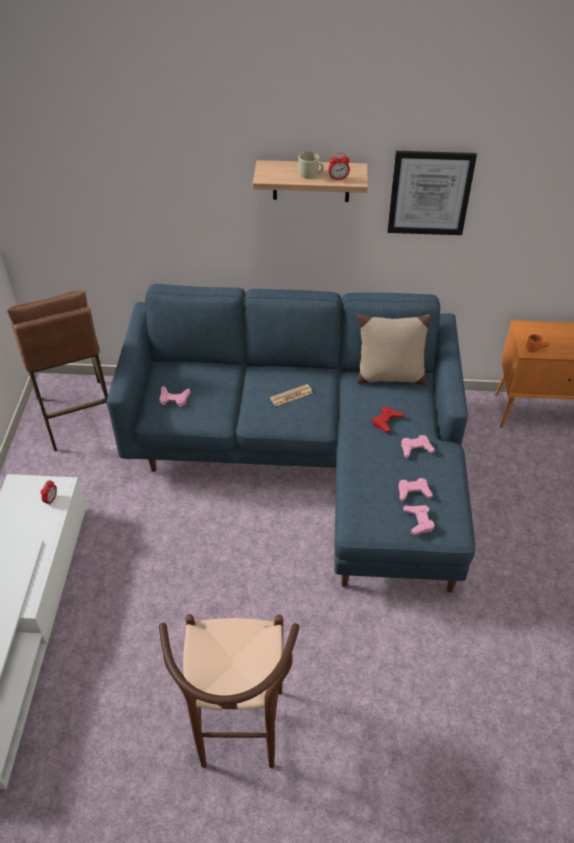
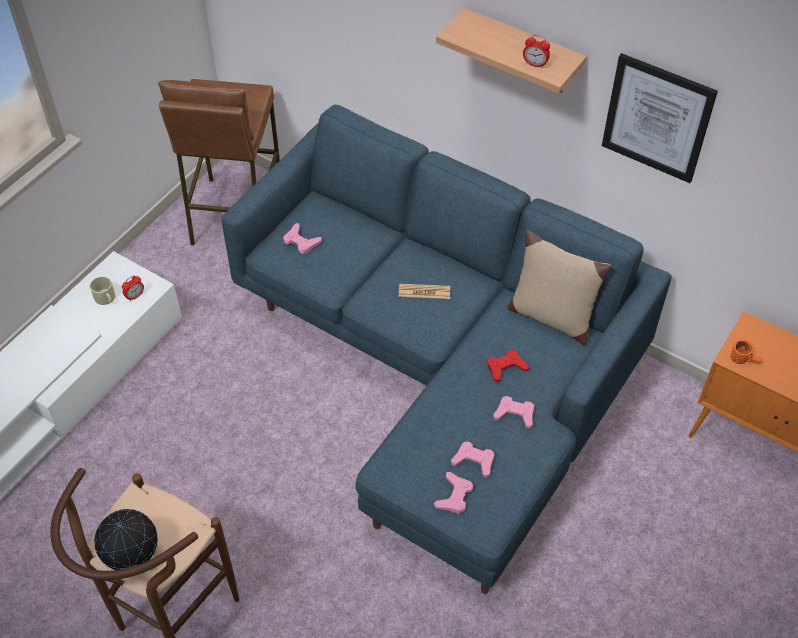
camera: 30 degrees right, 5 degrees up
beige mug [299,152,324,179] -> beige mug moved to [90,277,115,305]
none -> globe [94,509,158,570]

